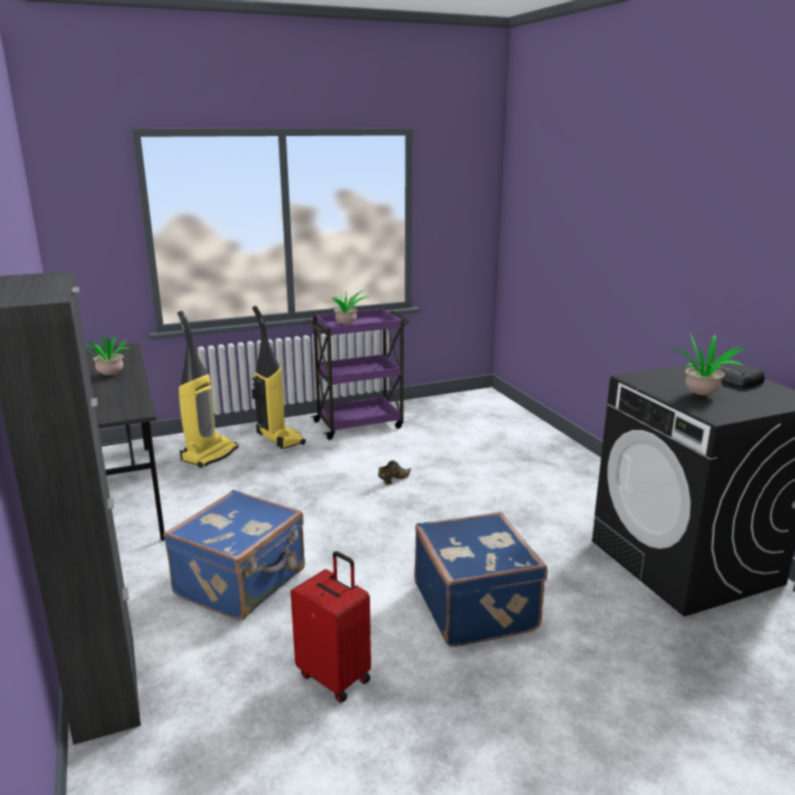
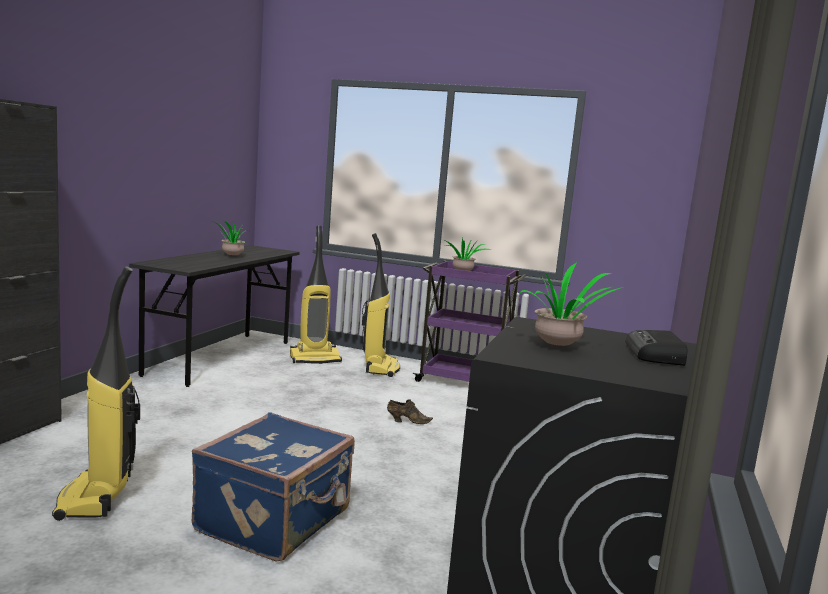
camera: 40 degrees right, 10 degrees down
blue suitcase [163,490,305,621] -> none
red suitcase [291,551,371,703] -> vacuum cleaner [52,266,140,521]

